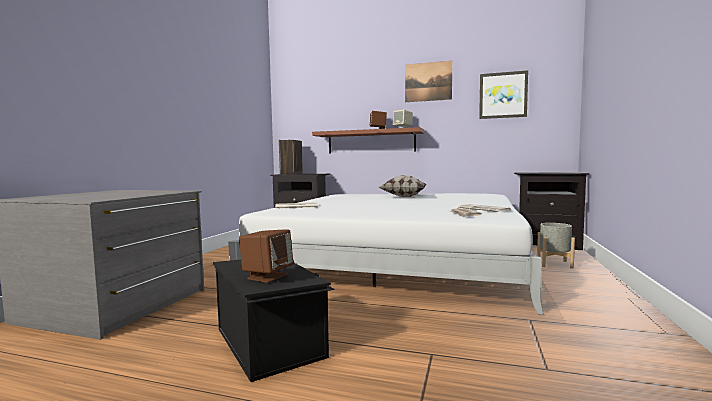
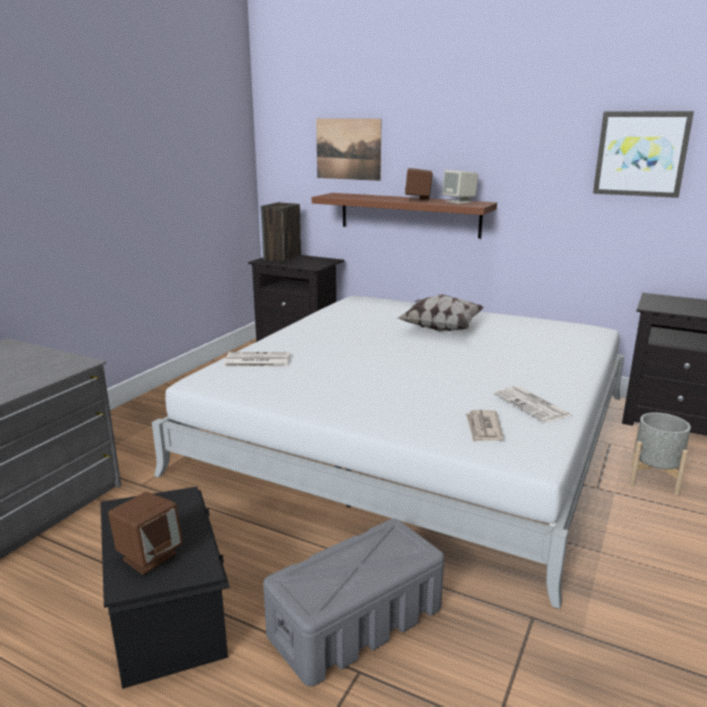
camera: 10 degrees right, 15 degrees up
picture [405,60,452,102] -> picture moved to [316,118,382,181]
none -> grey storage box [263,519,444,686]

